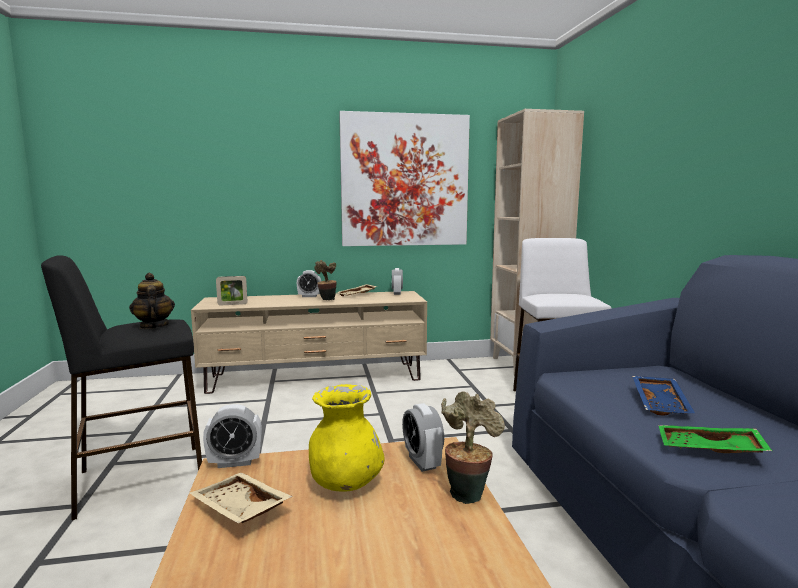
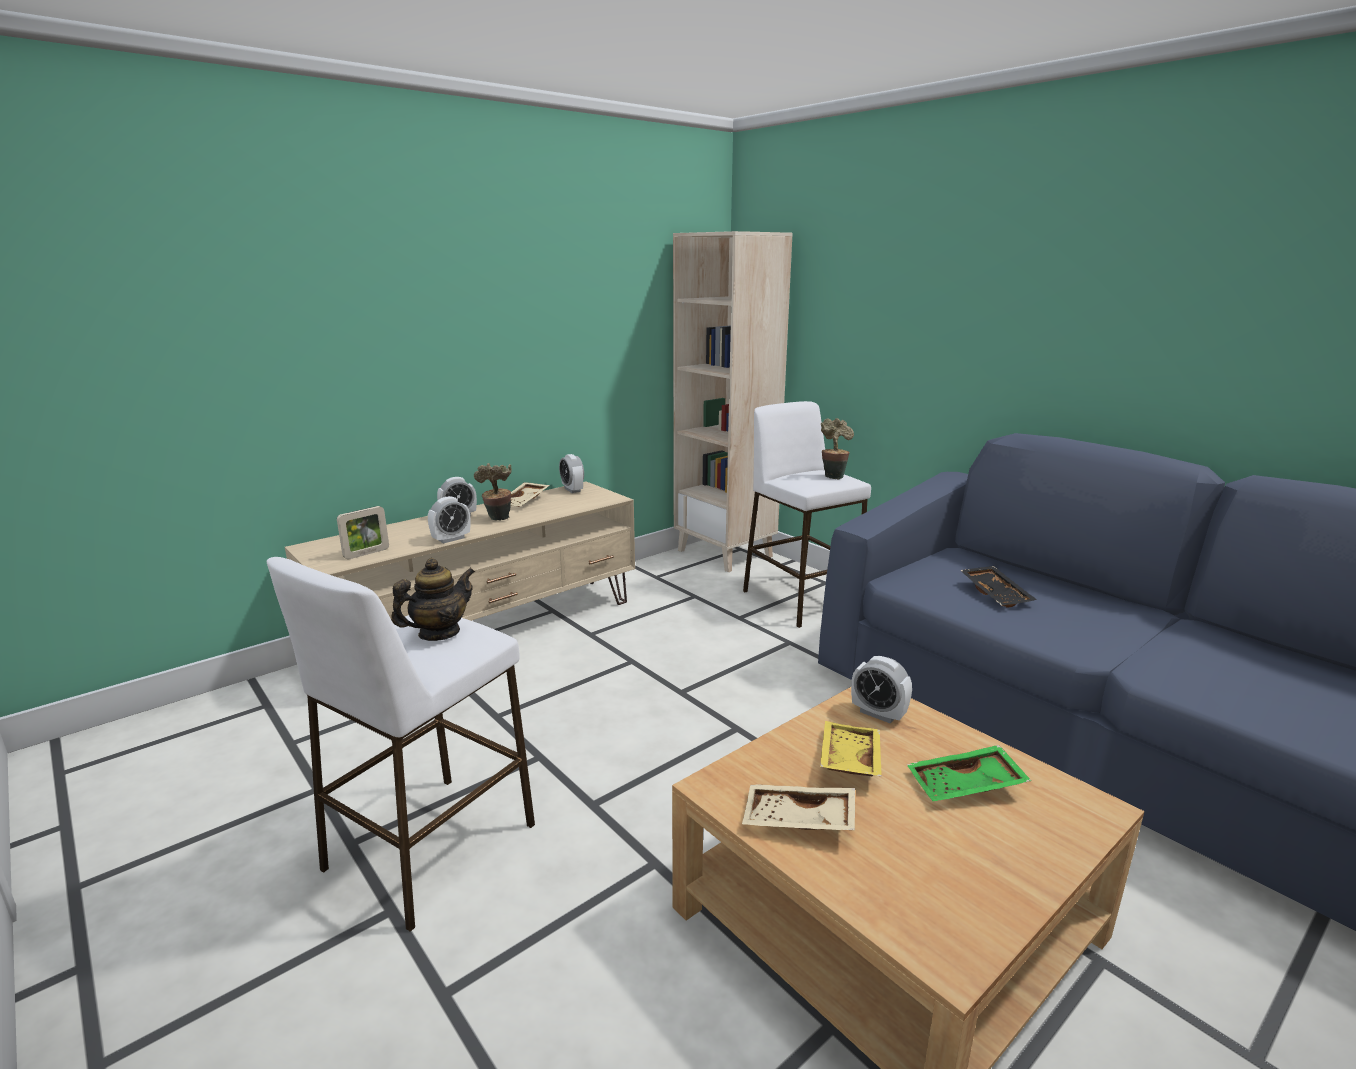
camera: 30 degrees left, 10 degrees up
black stool [41,255,202,520] -> white stool [267,557,535,932]
teapot [129,273,175,329] -> teapot turned 105 degrees clockwise [391,558,475,641]
alarm clock [203,404,262,468] -> alarm clock moved to [428,496,470,544]
yellow vase [309,384,385,492] -> yellow tray [820,721,882,777]
picture [339,111,470,246] -> none
potted plant [441,391,505,504] -> potted plant moved to [821,418,854,479]
blue tray [632,376,695,416] -> black tray [960,566,1037,608]
green tray [658,425,772,453] -> green tray moved to [906,745,1032,801]

